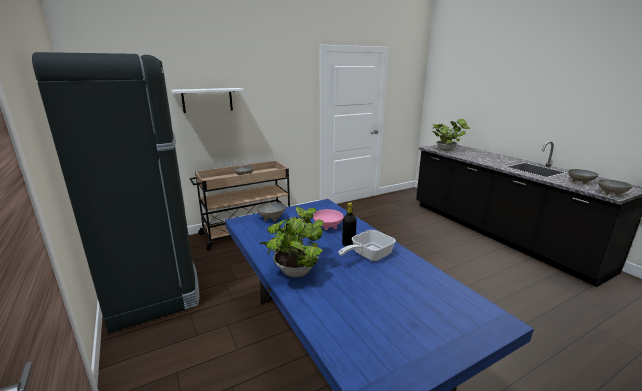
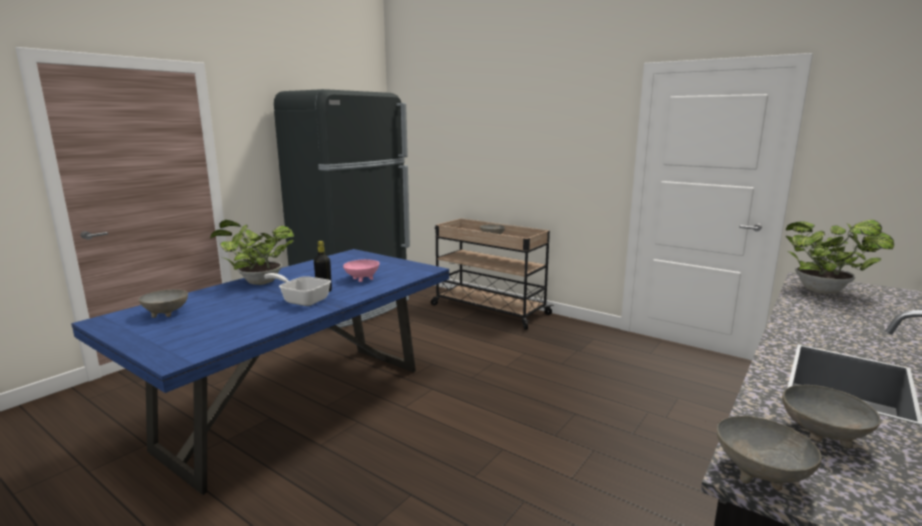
camera: 65 degrees right, 5 degrees down
white shelf [171,88,244,113] -> none
grey bowl [256,202,286,222] -> grey bowl moved to [138,289,188,318]

